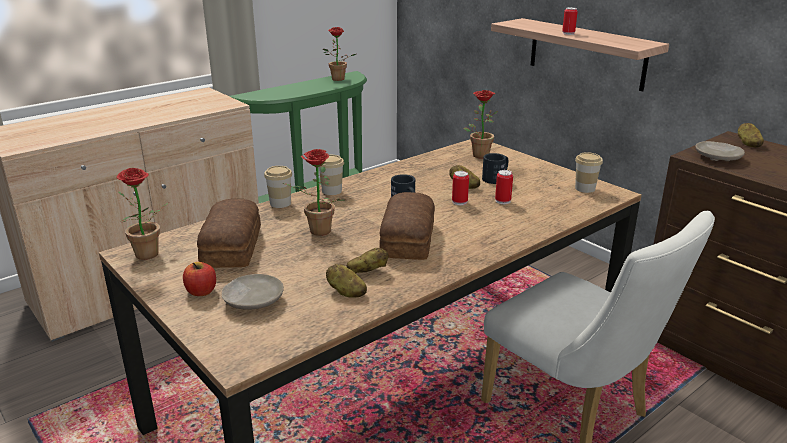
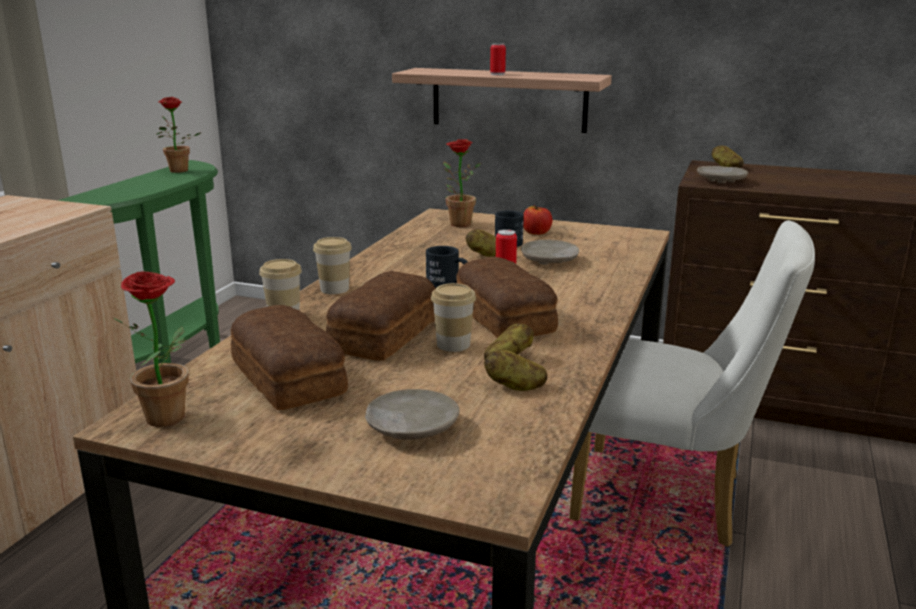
camera: 30 degrees left, 5 degrees down
apple [183,262,216,296] -> apple moved to [523,205,552,235]
potted plant [283,149,345,236] -> bread [326,271,436,361]
can [495,170,513,204] -> beige plate [521,240,579,265]
cup [575,152,603,193] -> cup moved to [431,283,476,352]

